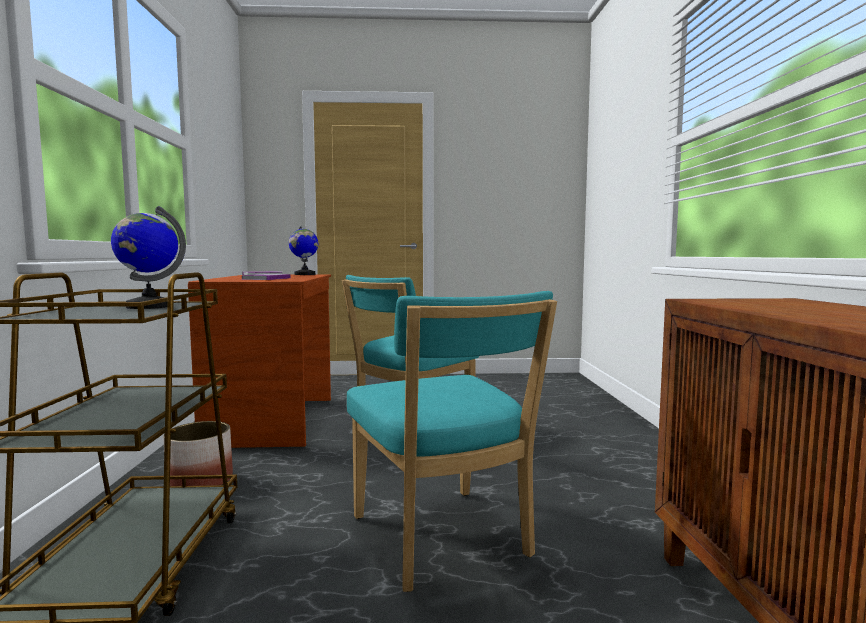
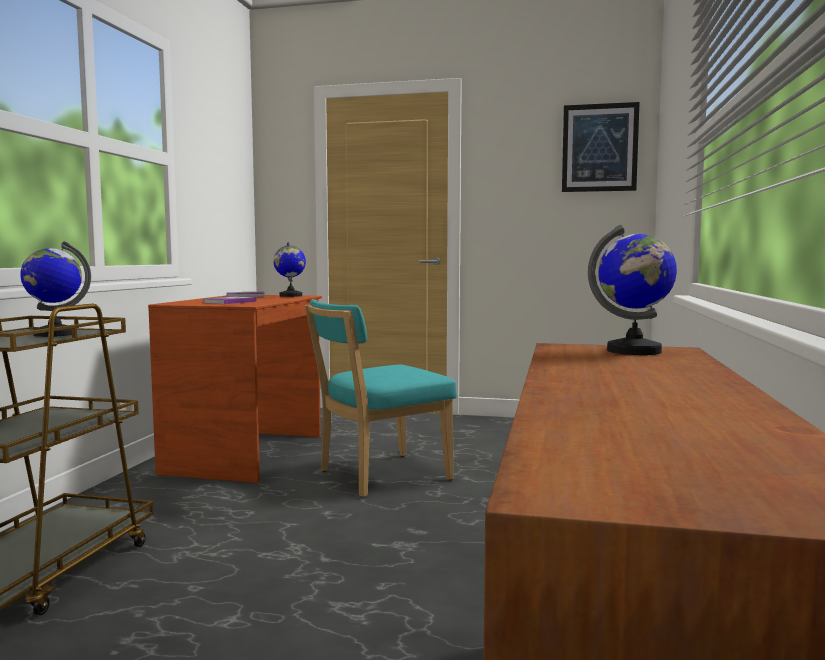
camera: 15 degrees right, 0 degrees up
planter [163,421,233,486] -> none
turquoise chair [347,291,557,592] -> none
none -> picture [562,102,640,192]
none -> globe [588,224,677,355]

